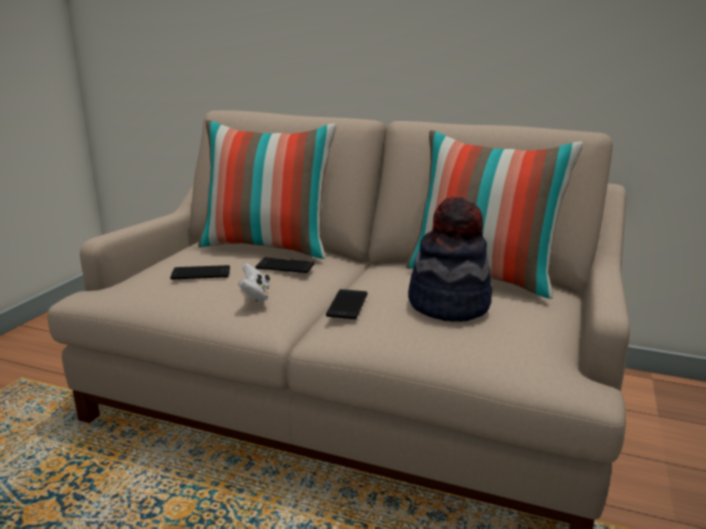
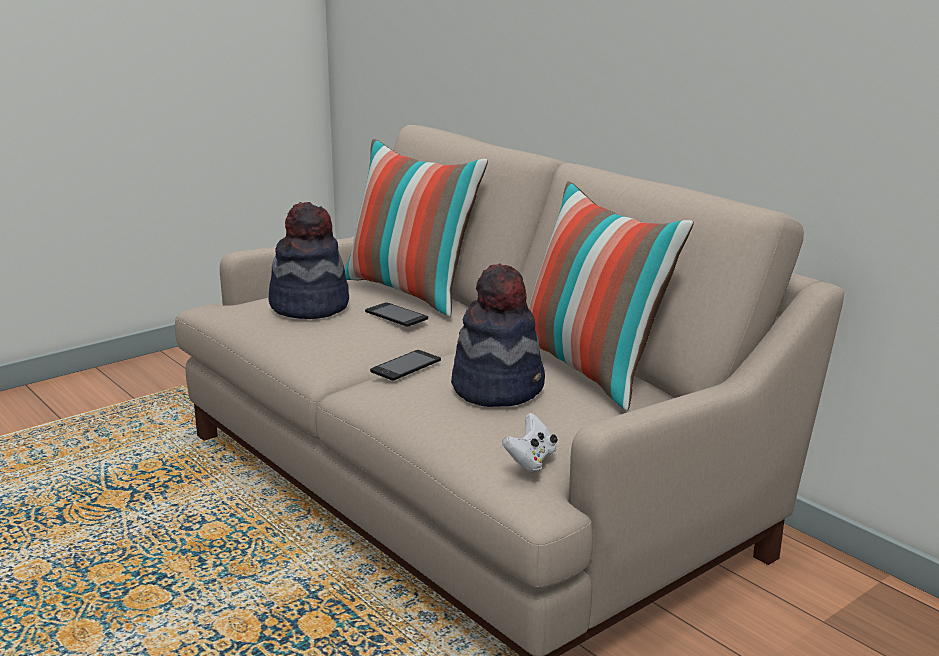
camera: 30 degrees right, 0 degrees up
phone [170,265,230,280] -> hat [269,202,349,319]
white game controller [238,263,270,302] -> white game controller moved to [502,413,558,472]

